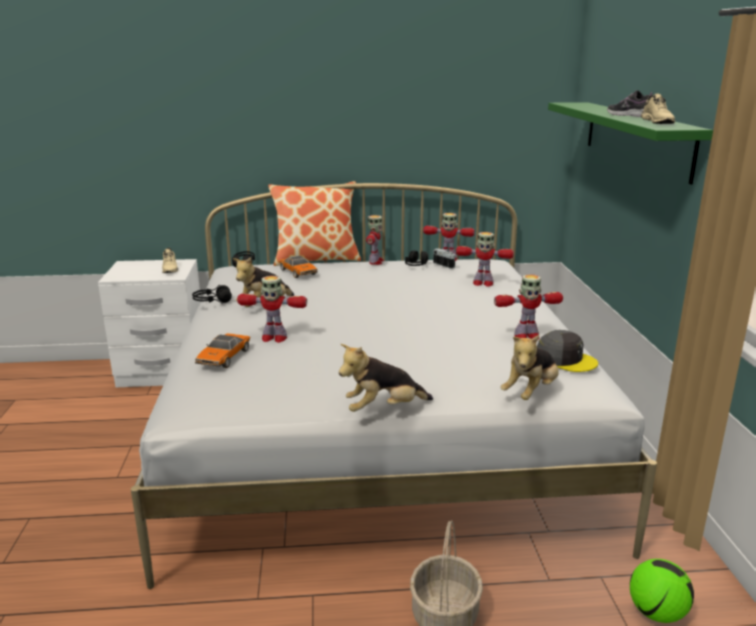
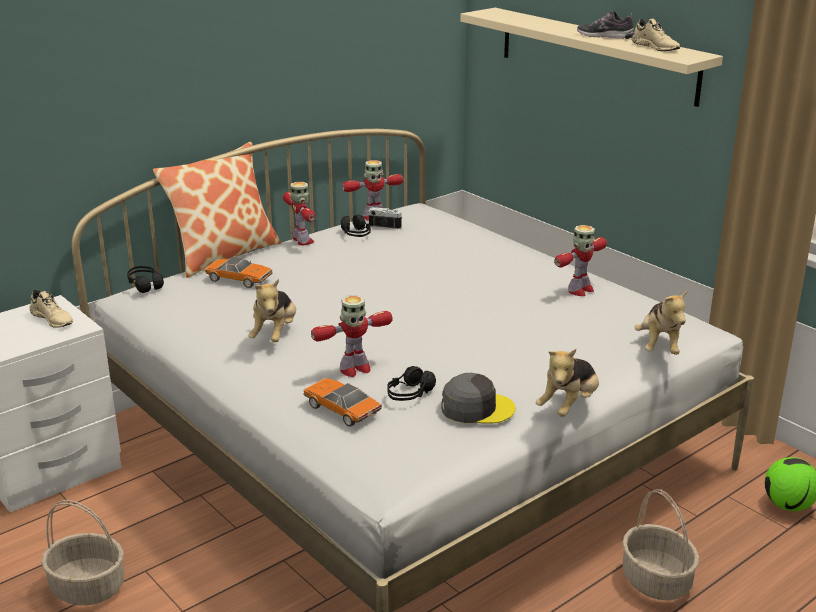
camera: 35 degrees left, 5 degrees up
black headphones [192,285,232,304] -> black headphones moved to [387,366,436,401]
toy car [195,333,250,368] -> toy car turned 150 degrees clockwise [303,378,382,426]
toy robot [456,232,514,287] -> none
grey cap [537,330,598,372] -> grey cap moved to [441,373,516,424]
green shelf [548,102,713,184] -> beige shelf [460,8,723,107]
none -> basket [41,500,124,605]

